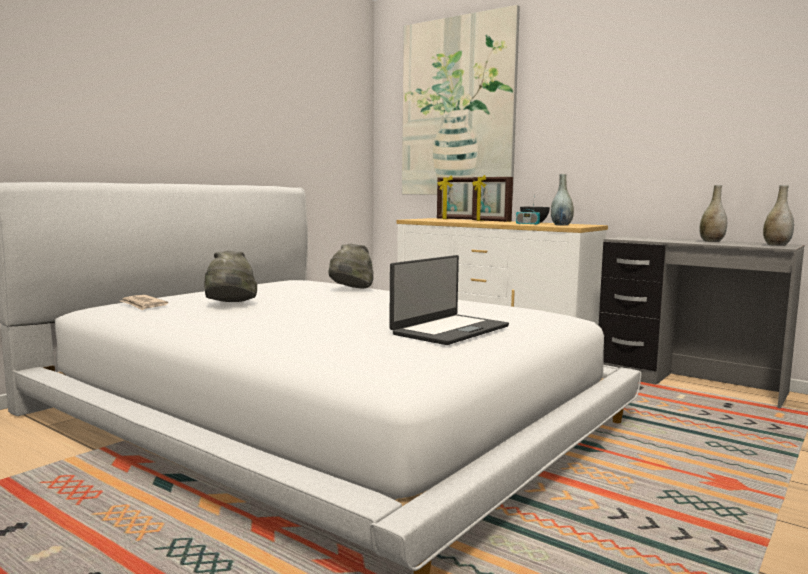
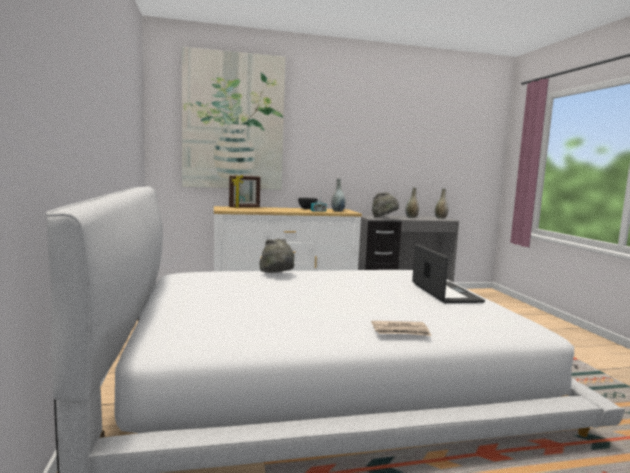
camera: 50 degrees left, 0 degrees up
newspaper [121,295,168,310] -> newspaper moved to [371,321,432,336]
grey hat [204,250,257,302] -> grey hat moved to [372,192,399,218]
picture frame [472,175,513,222] -> none

